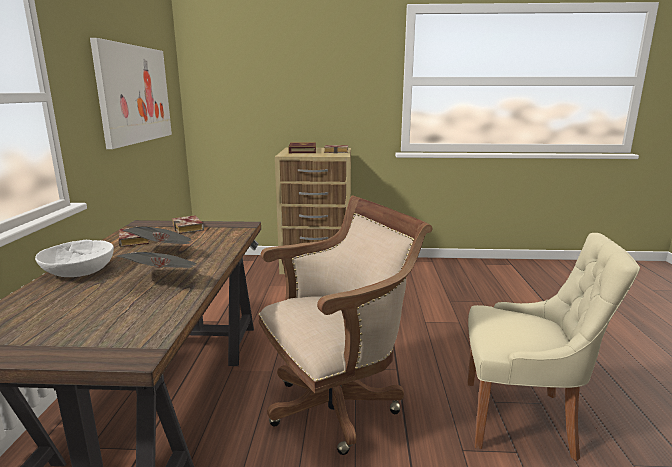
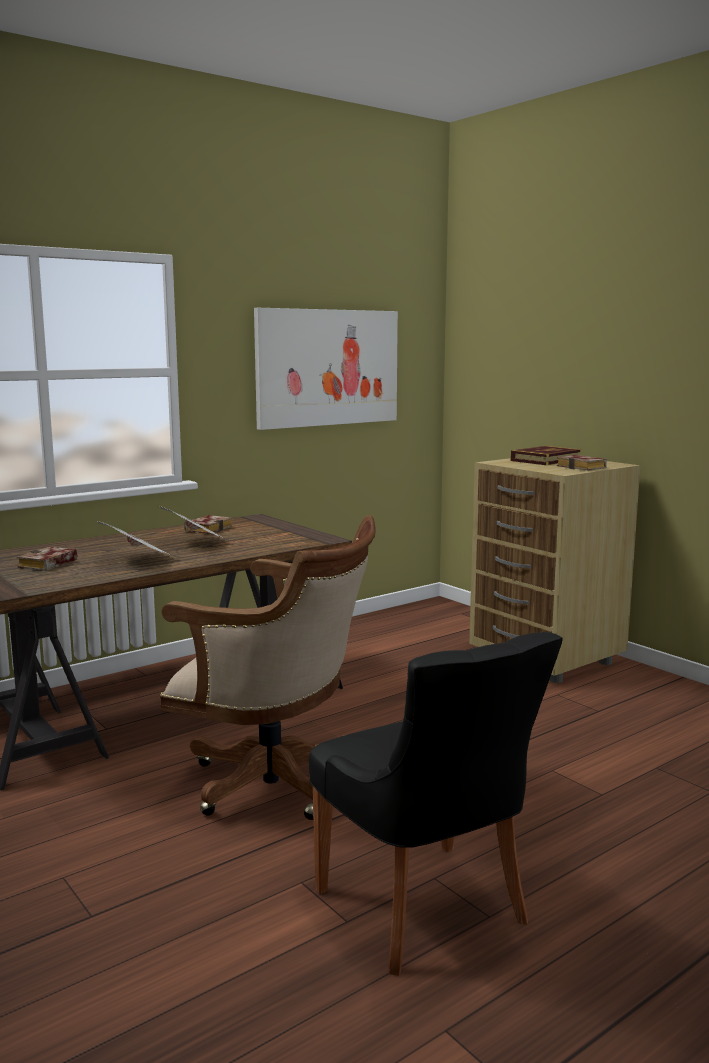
camera: 50 degrees right, 5 degrees down
white bowl [35,240,114,277] -> none
book [172,215,204,234] -> book moved to [17,547,77,571]
beige chair [468,233,640,461] -> black chair [309,632,563,976]

